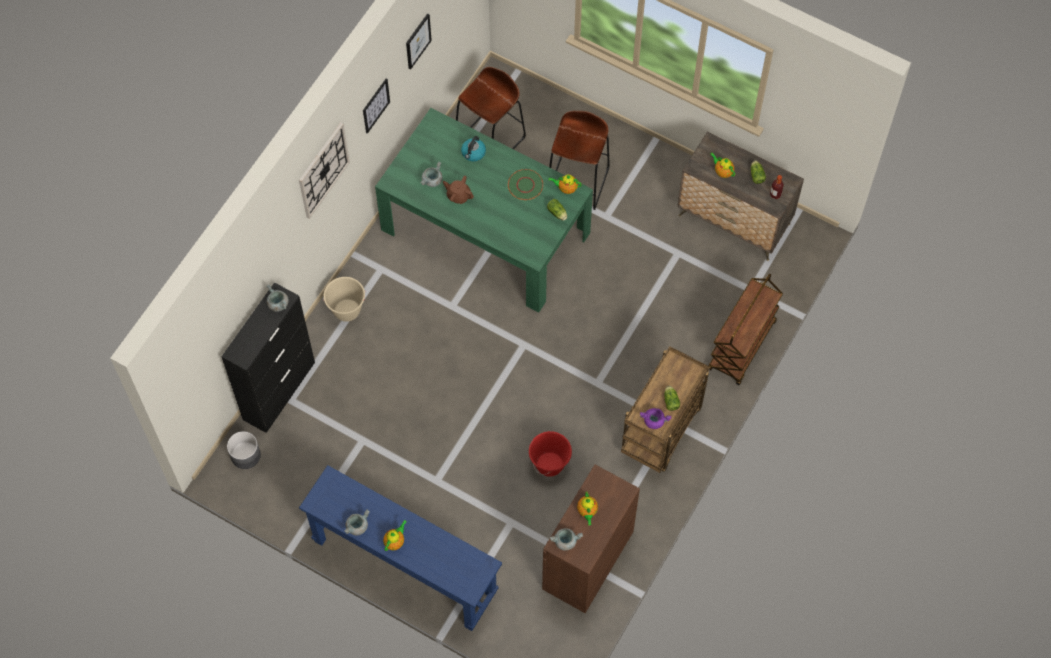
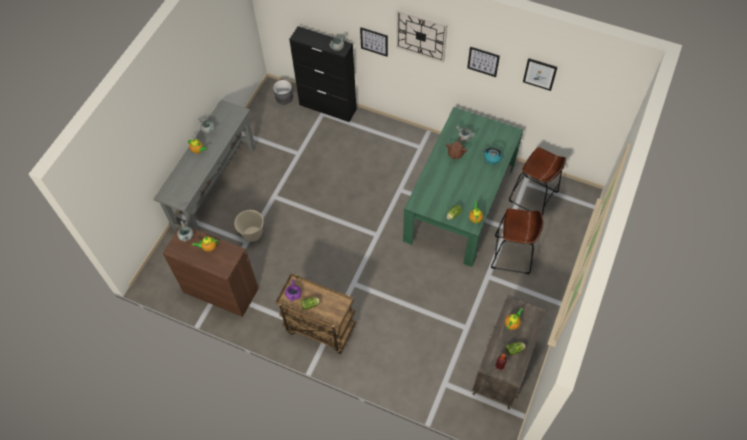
camera: 85 degrees right, 5 degrees down
blue console table [299,465,502,631] -> grey console table [154,99,256,231]
beige bucket [323,277,366,322] -> beige bucket moved to [234,210,264,242]
green plate [508,169,543,200] -> none
red bucket [529,431,572,477] -> none
brown cart [708,274,783,385] -> none
none -> picture [360,27,388,57]

